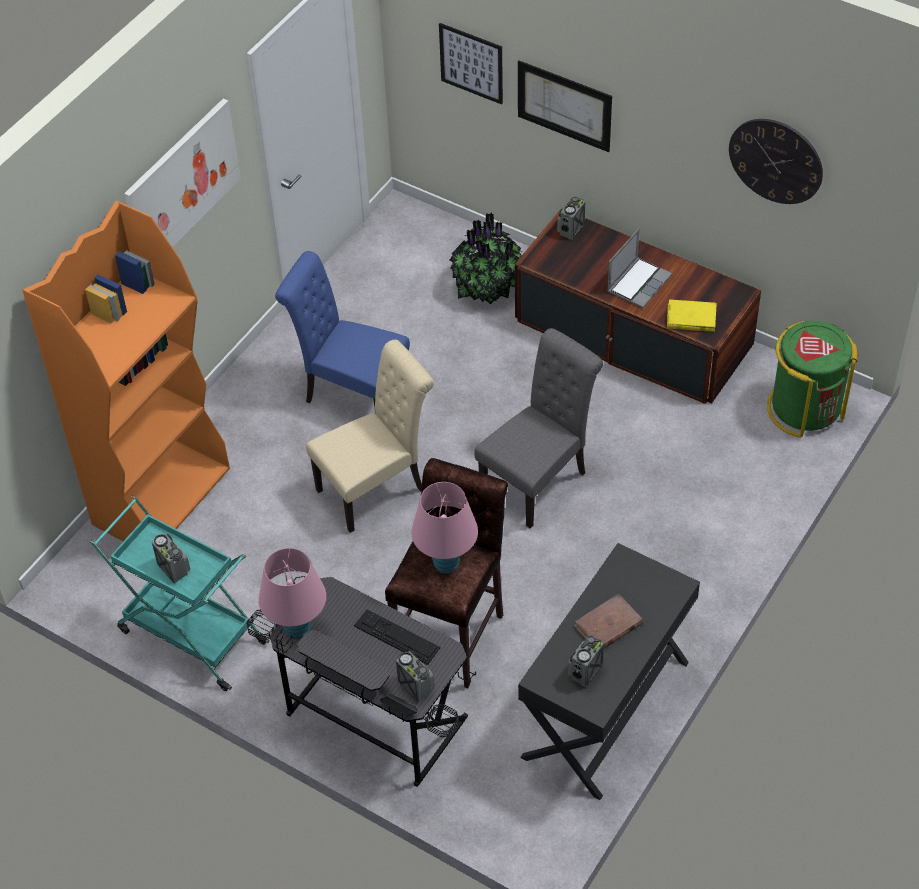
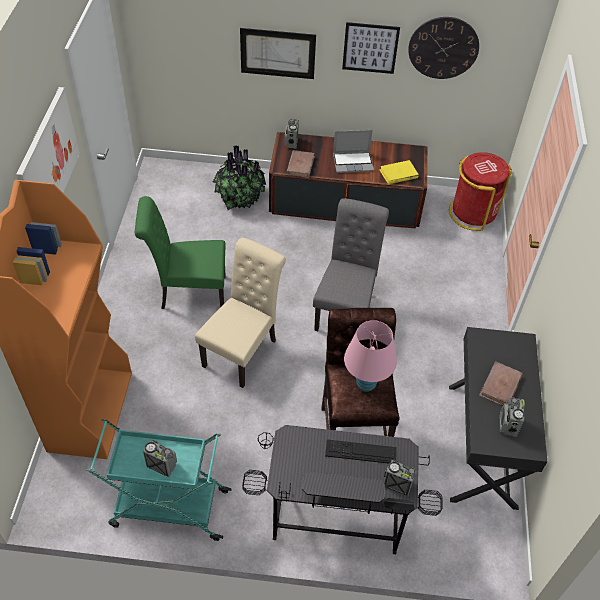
camera: 30 degrees left, 0 degrees up
pink table lamp [259,548,326,639] -> none
blue chair [275,251,410,413] -> green chair [135,196,226,309]
picture [439,23,503,105] -> picture moved to [342,22,400,74]
laptop [607,228,672,308] -> laptop turned 75 degrees clockwise [333,130,374,173]
green trash can [767,321,858,438] -> red trash can [449,152,512,231]
none -> brown book [286,150,315,178]

